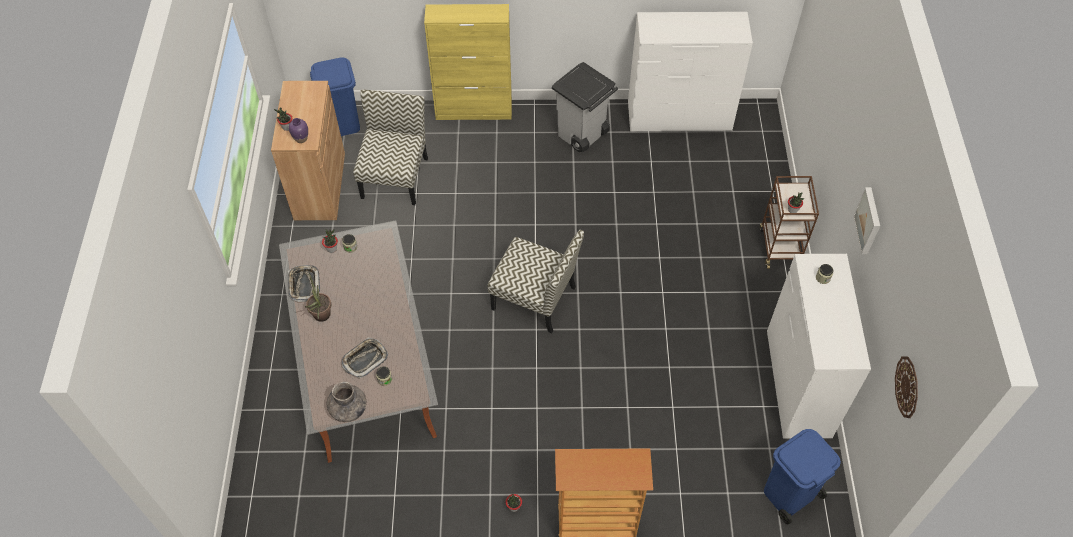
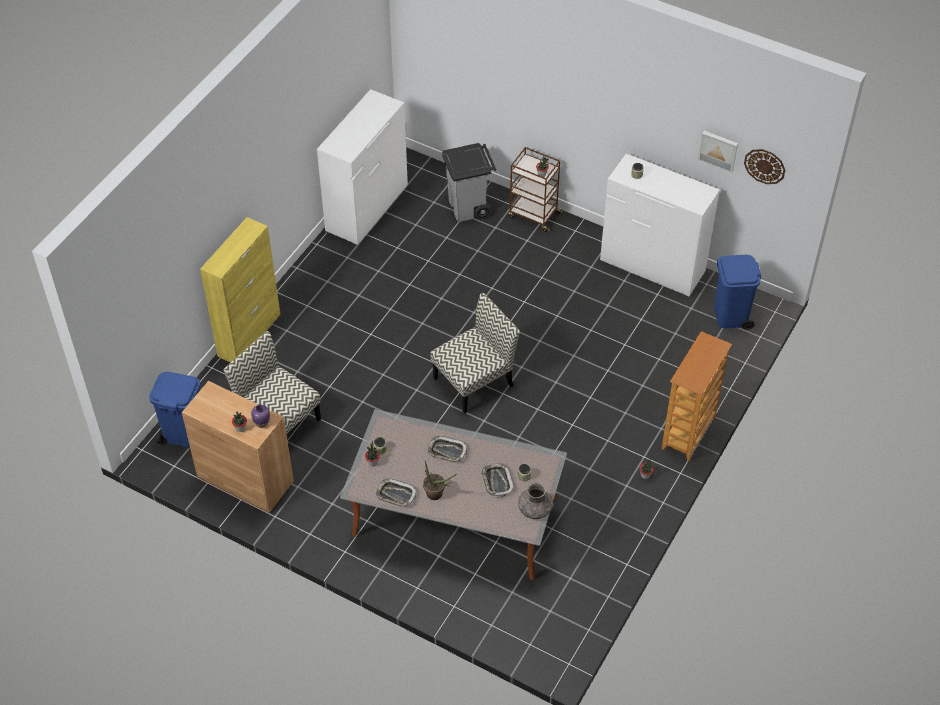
camera: 60 degrees left, 5 degrees down
grey trash can [552,62,618,152] -> grey trash can moved to [442,143,496,222]
picture [853,187,880,254] -> picture moved to [698,131,738,173]
none -> tray [427,436,467,462]

